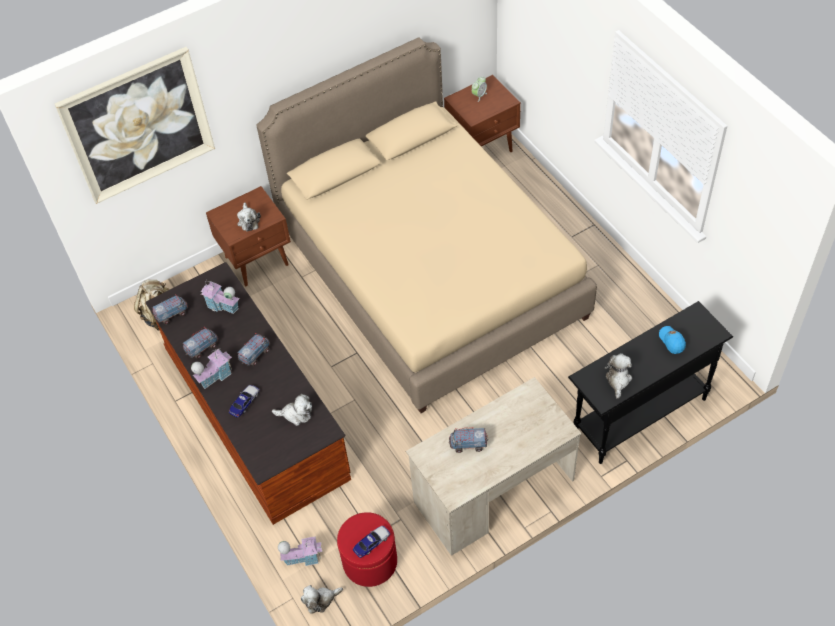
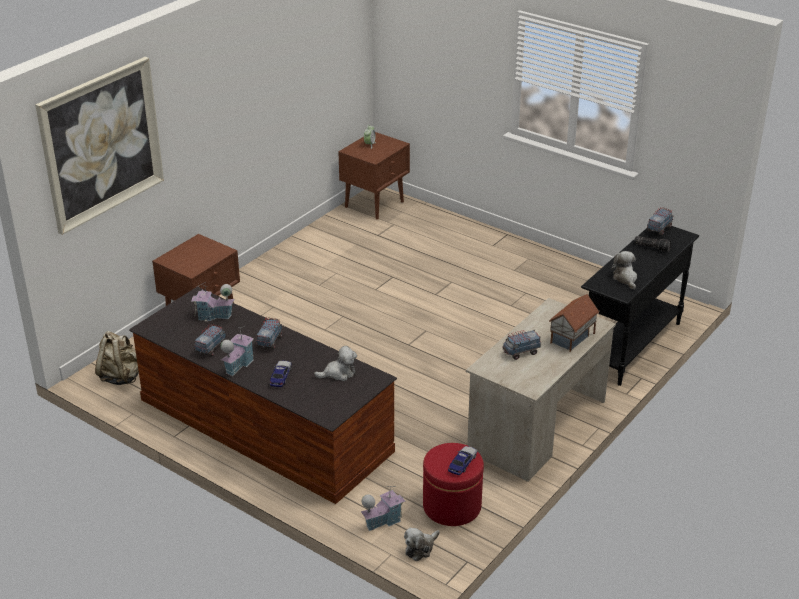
camera: 25 degrees left, 20 degrees down
toy truck [152,294,188,324] -> toy truck moved to [647,208,674,235]
plush toy [237,202,261,232] -> none
beige bed [256,37,597,413] -> none
blue cap [659,326,686,354] -> flashlight [634,236,671,252]
none -> toy house [549,294,599,352]

